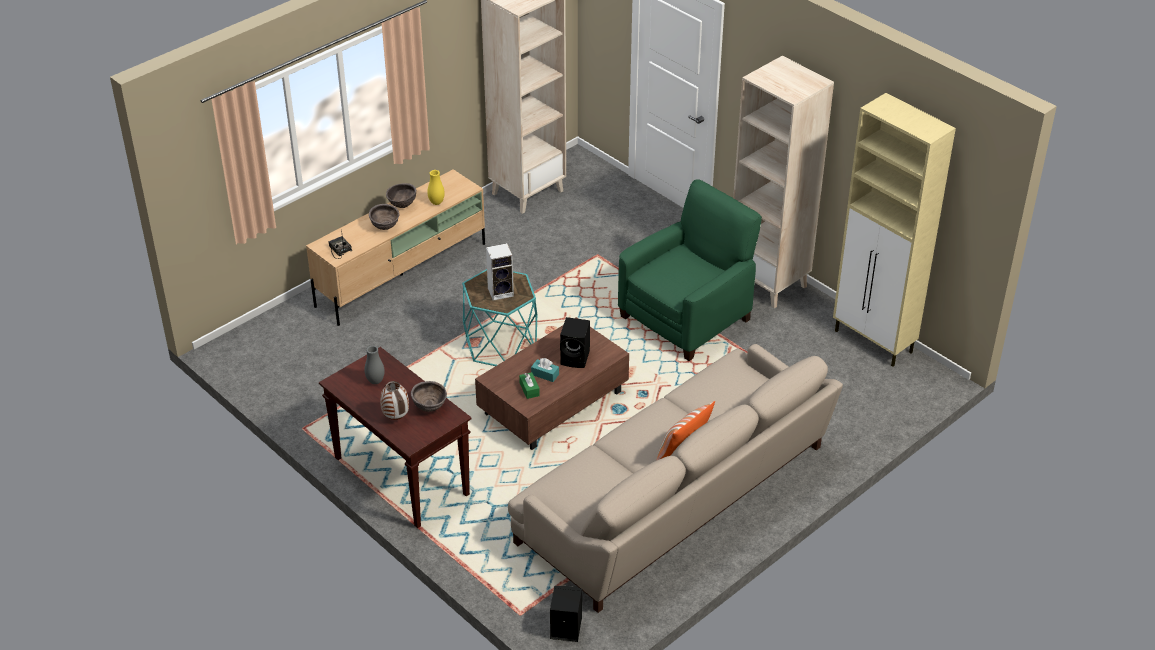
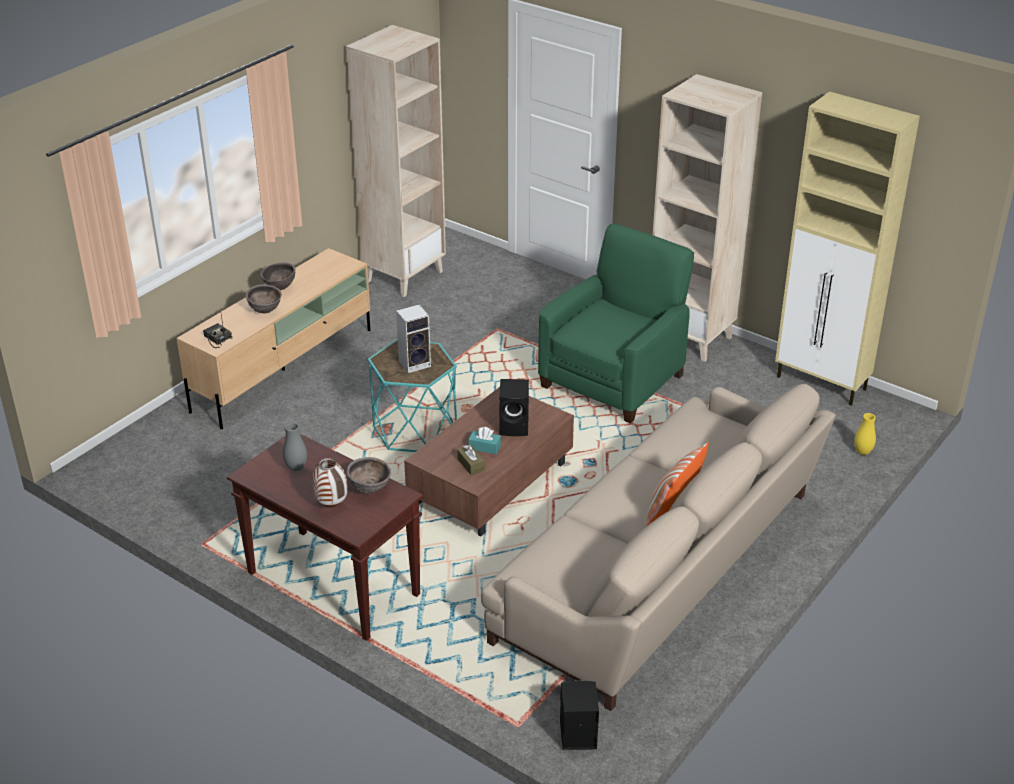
camera: 10 degrees left, 5 degrees down
yellow vase [427,170,445,205] -> yellow vase moved to [854,413,876,455]
green tissue box [519,372,540,399] -> brown tissue box [457,445,485,475]

